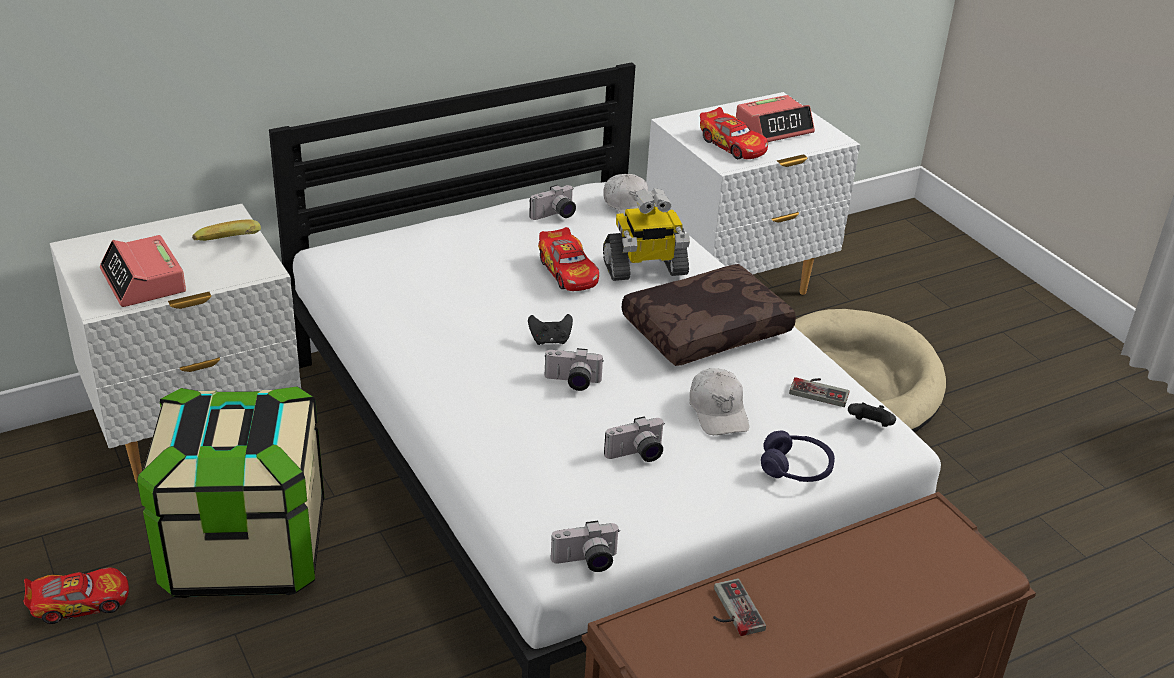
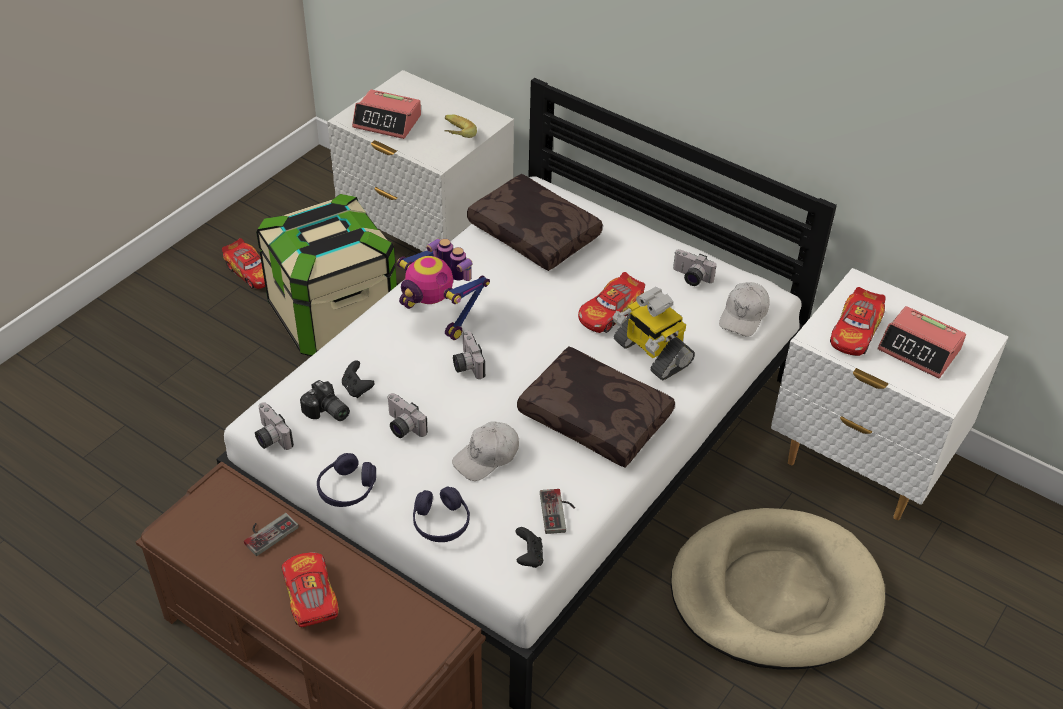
camera: 65 degrees right, 10 degrees up
alarm clock [100,235,186,307] -> alarm clock turned 105 degrees counterclockwise [352,89,421,139]
black game controller [528,314,573,345] -> black game controller moved to [342,360,375,398]
none -> toy car [282,552,339,627]
none -> camera [300,379,350,421]
none -> purple headphones [317,453,376,507]
none -> toy robot [397,239,490,340]
none -> brown pillow [467,174,603,271]

